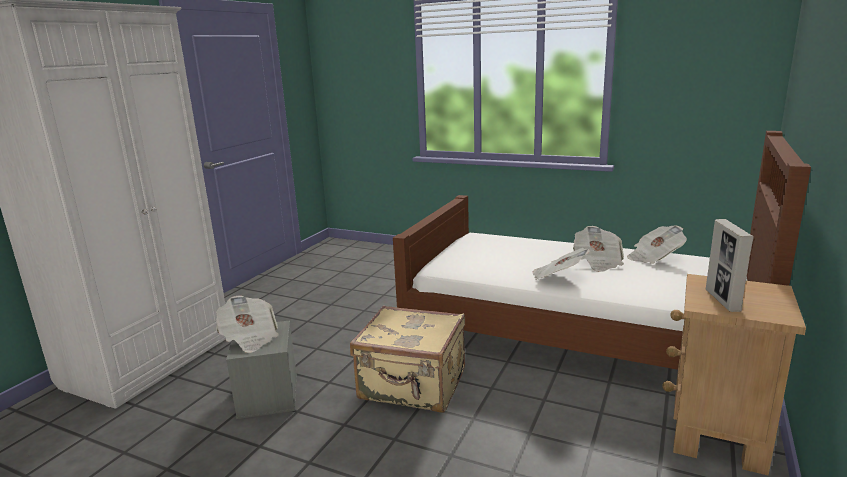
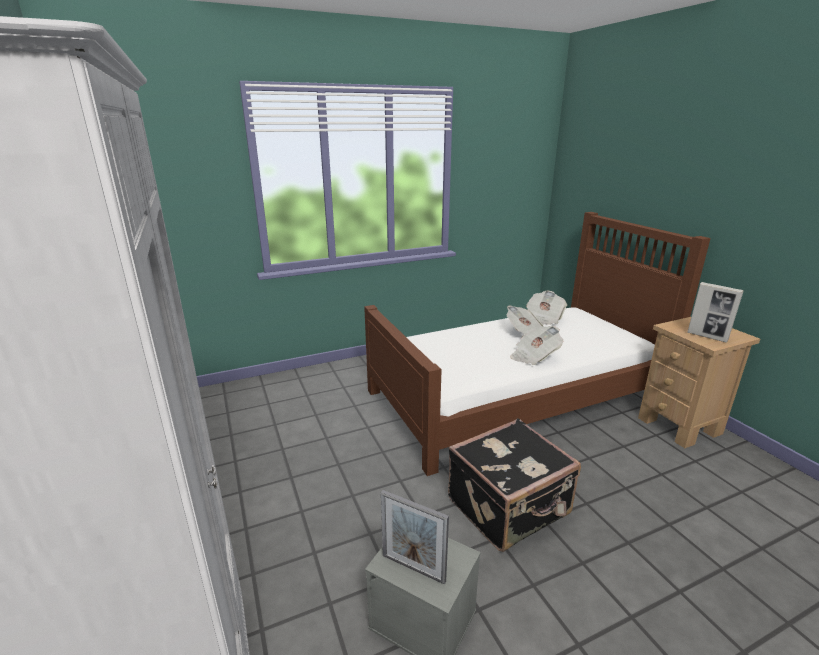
camera: 50 degrees left, 5 degrees up
newspaper [216,295,279,353] -> picture frame [381,490,449,585]
beige suitcase [350,306,465,413] -> black suitcase [448,418,581,552]

